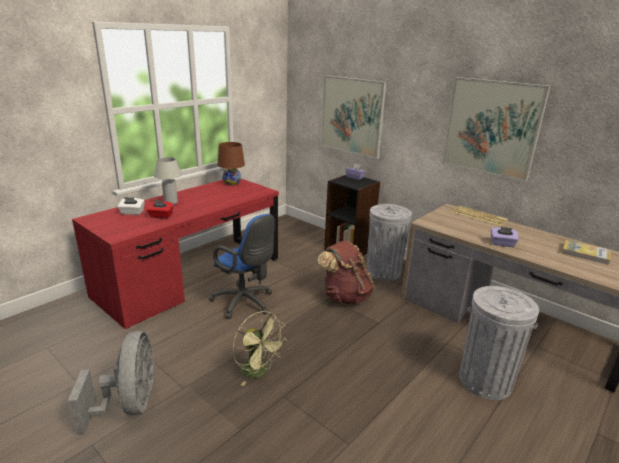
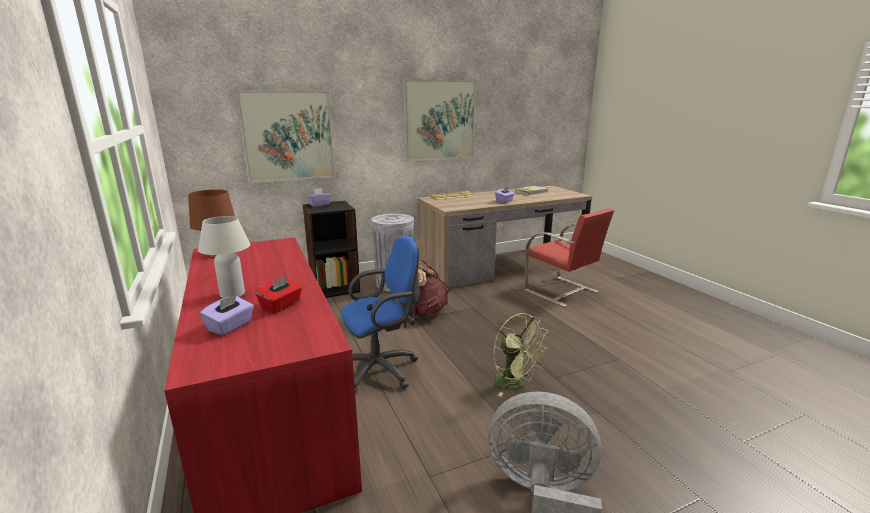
camera: 65 degrees left, 5 degrees down
white tissue box [118,197,145,215] -> purple tissue box [200,294,254,335]
green fan [233,311,287,386] -> green fan turned 75 degrees clockwise [494,313,549,396]
grey trash can [459,286,539,400] -> red chair [525,208,614,307]

